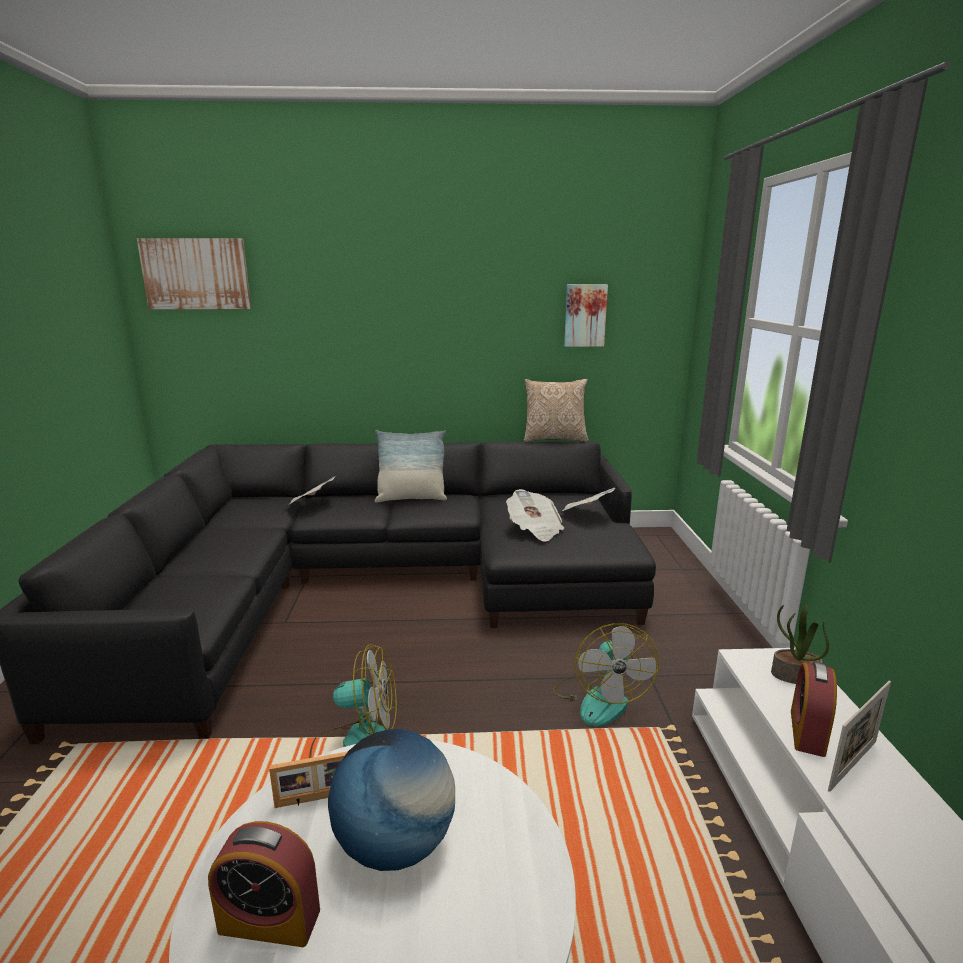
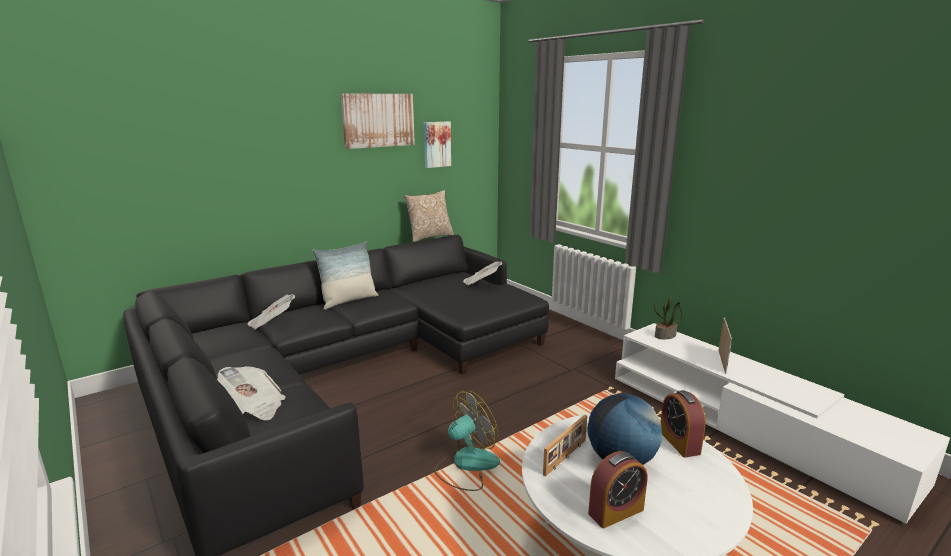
camera: 35 degrees left, 0 degrees up
picture [137,238,251,309] -> picture moved to [341,94,415,149]
newspaper [506,489,564,542] -> newspaper moved to [217,366,286,421]
fan [553,623,659,726] -> none
alarm clock [791,662,837,757] -> alarm clock moved to [660,390,706,457]

